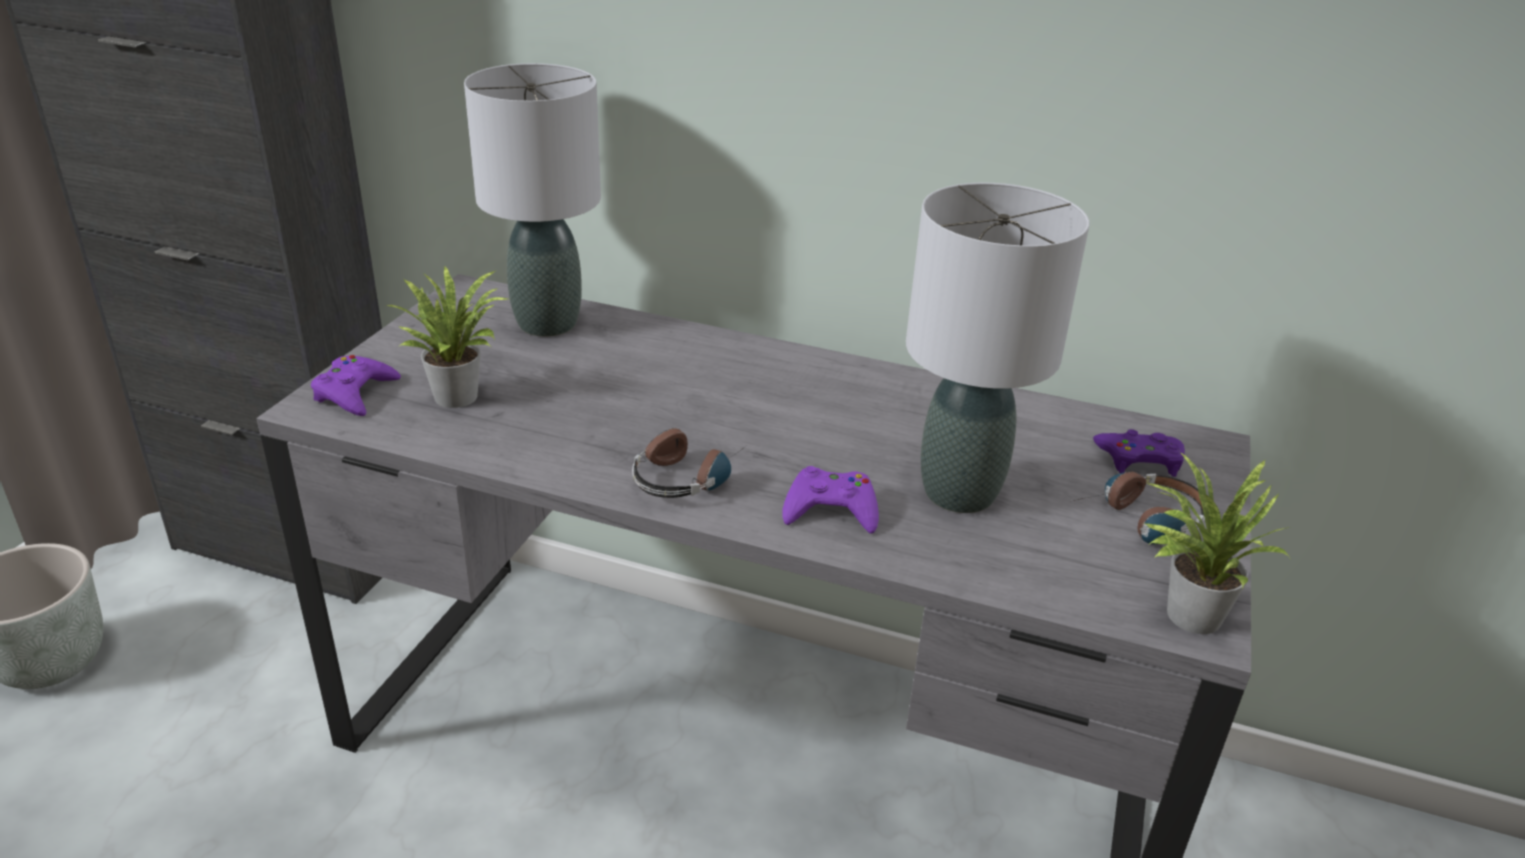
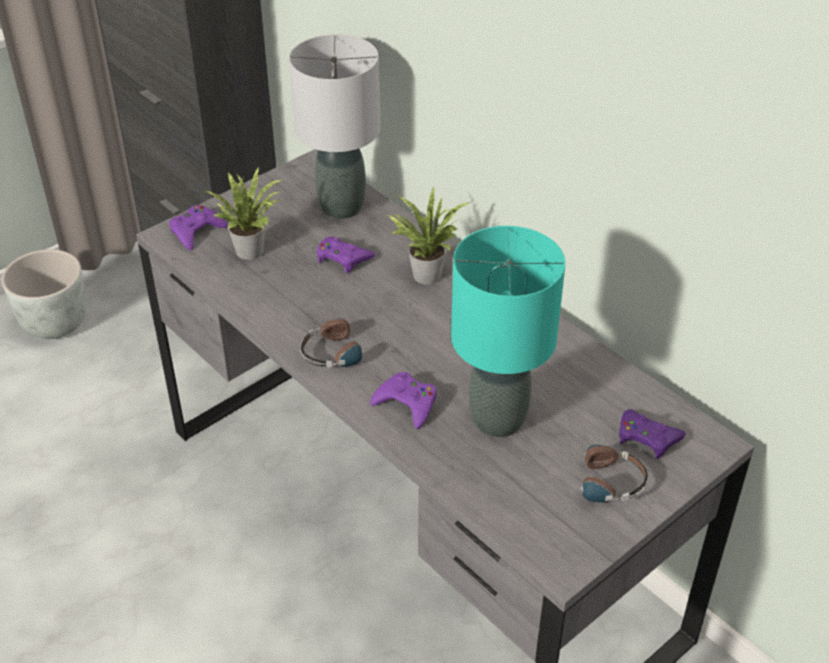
camera: 30 degrees right, 10 degrees up
grey table lamp [906,183,1089,513] -> turquoise table lamp [451,226,565,437]
potted plant [1144,451,1290,634] -> potted plant moved to [388,187,470,285]
none -> purple game controller [317,237,375,273]

